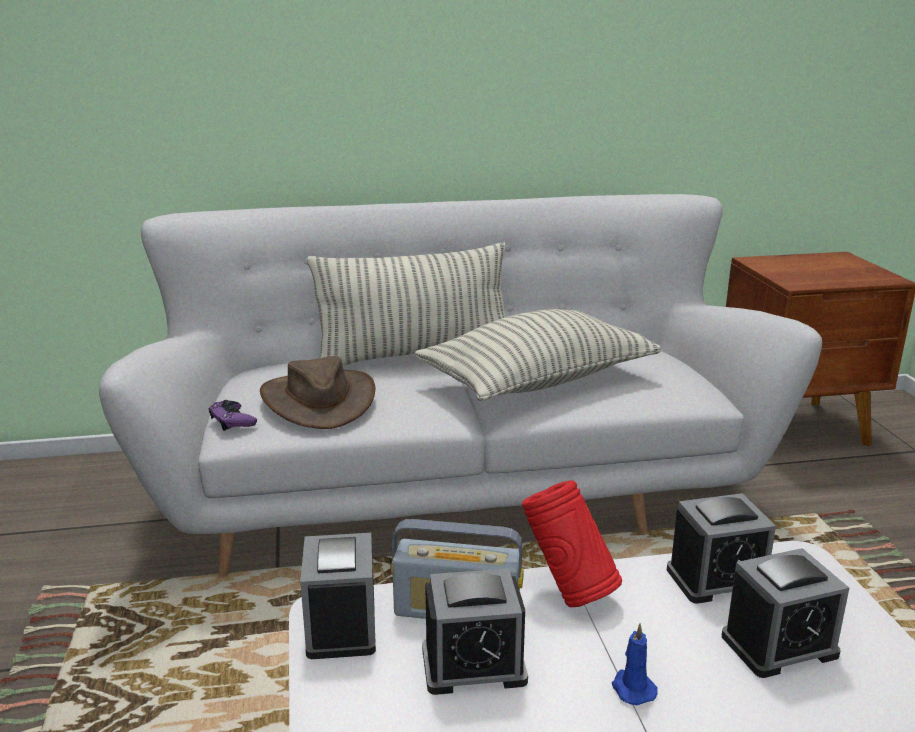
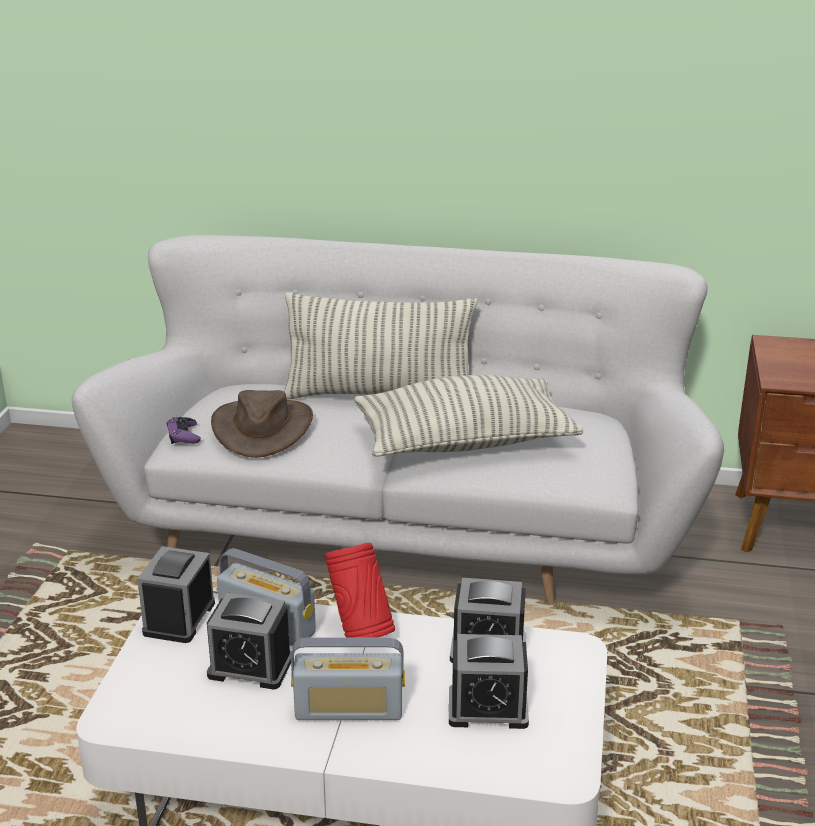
camera: 20 degrees right, 5 degrees up
blue candle [612,623,658,705] -> radio [291,638,405,720]

